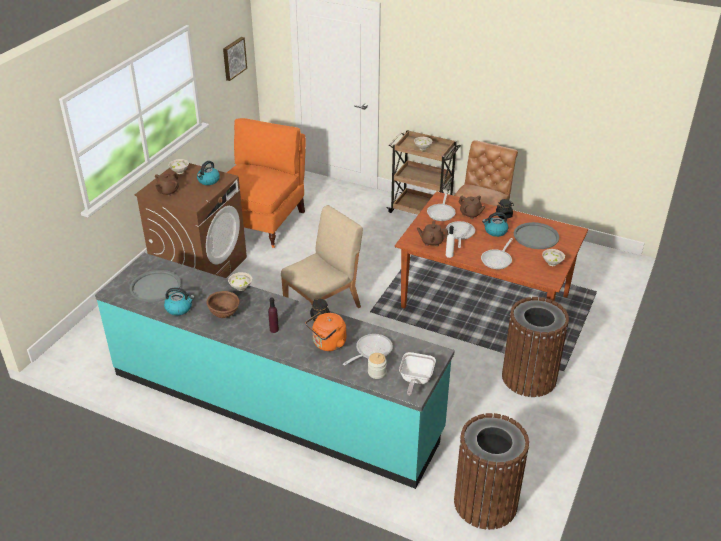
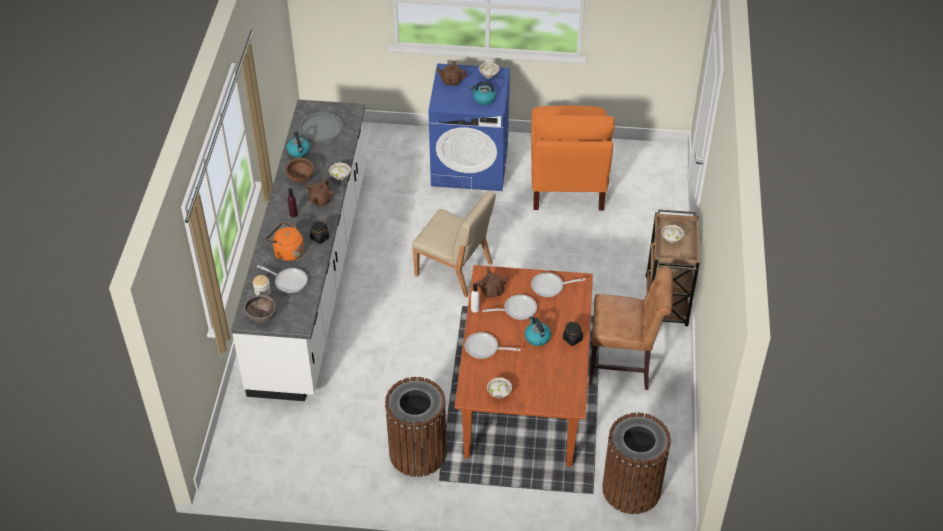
camera: 70 degrees right, 10 degrees up
turquoise counter [95,253,455,489] -> white counter [231,100,366,401]
brown washing machine [135,163,247,278] -> blue washing machine [428,63,510,191]
picture [223,37,247,81] -> none
orange chair [227,118,306,248] -> orange chair turned 90 degrees clockwise [531,105,614,211]
frying pan [399,352,436,396] -> brown bowl [244,295,276,323]
brown trash can [454,413,529,530] -> brown trash can moved to [602,413,671,514]
brown teapot [459,196,486,219] -> brown teapot moved to [306,179,334,207]
grey tray [514,222,559,249] -> none

